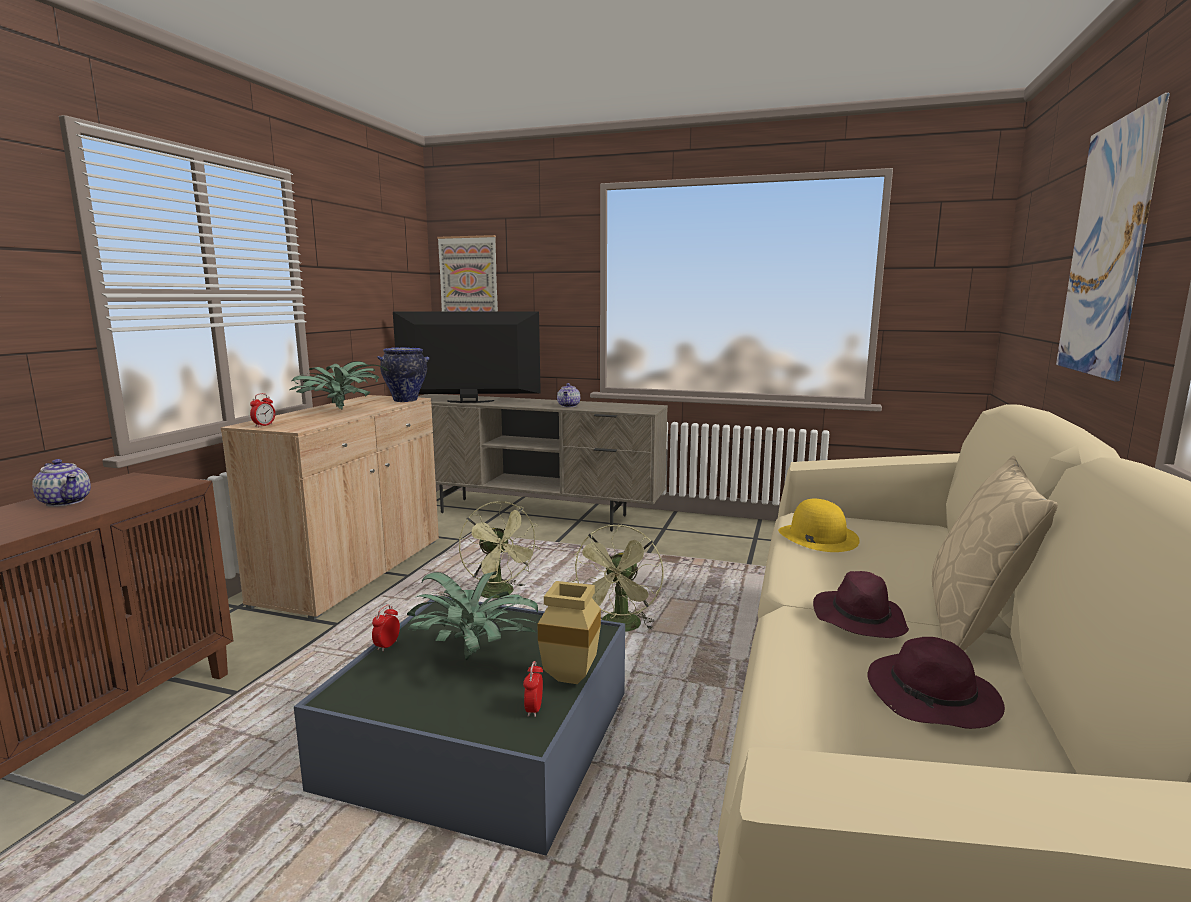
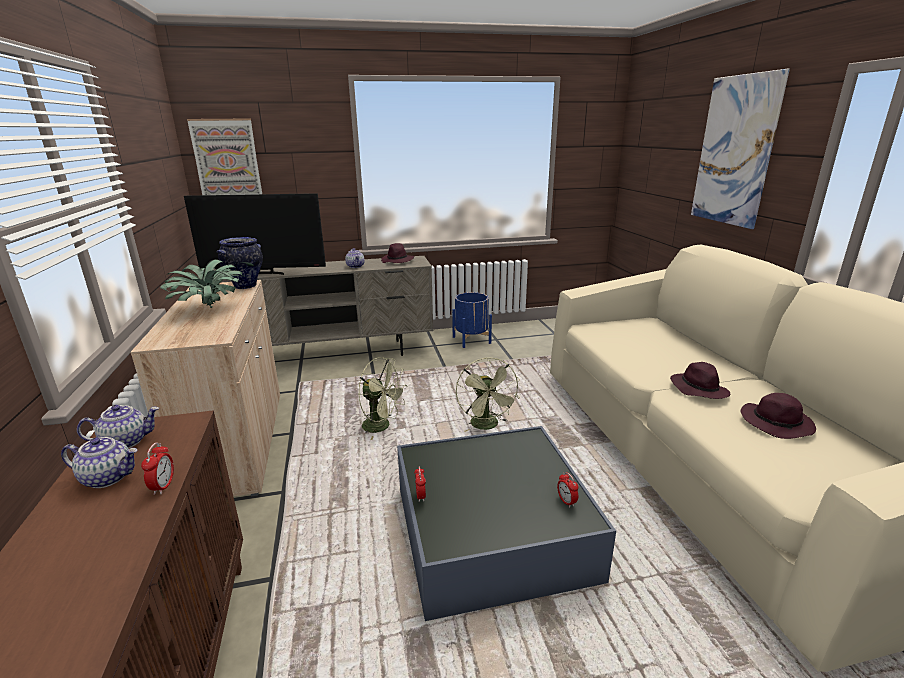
camera: 30 degrees left, 10 degrees up
alarm clock [250,393,275,427] -> alarm clock moved to [141,442,174,495]
television [393,311,541,403] -> television turned 150 degrees counterclockwise [184,193,326,275]
potted plant [407,571,538,661] -> none
beige vase [538,581,601,684] -> none
yellow hat [778,499,860,552] -> none
beige pillow [932,456,1058,651] -> none
none -> teapot [77,405,159,448]
none -> purple hat [381,243,414,263]
none -> blue planter [452,292,492,348]

